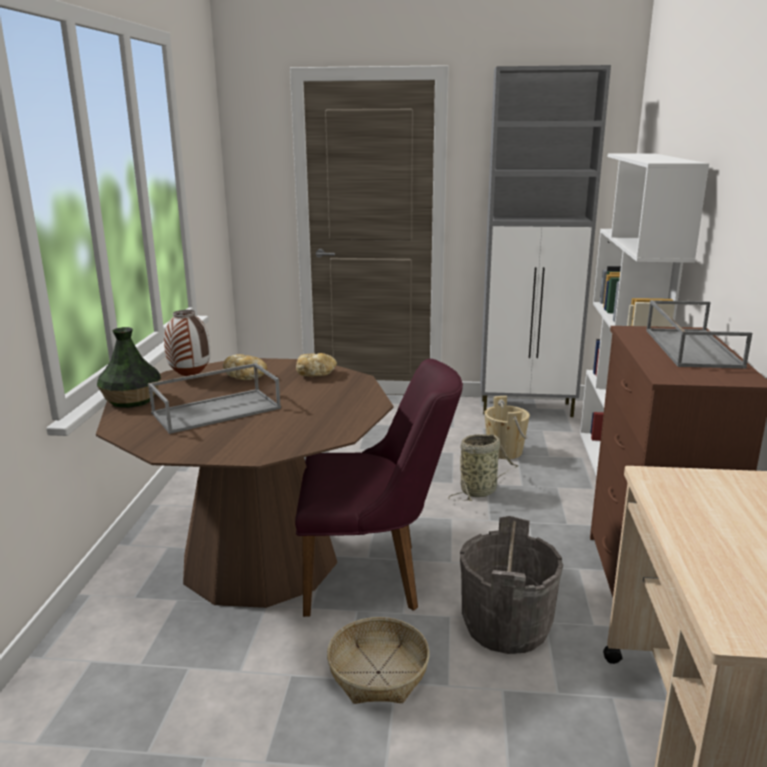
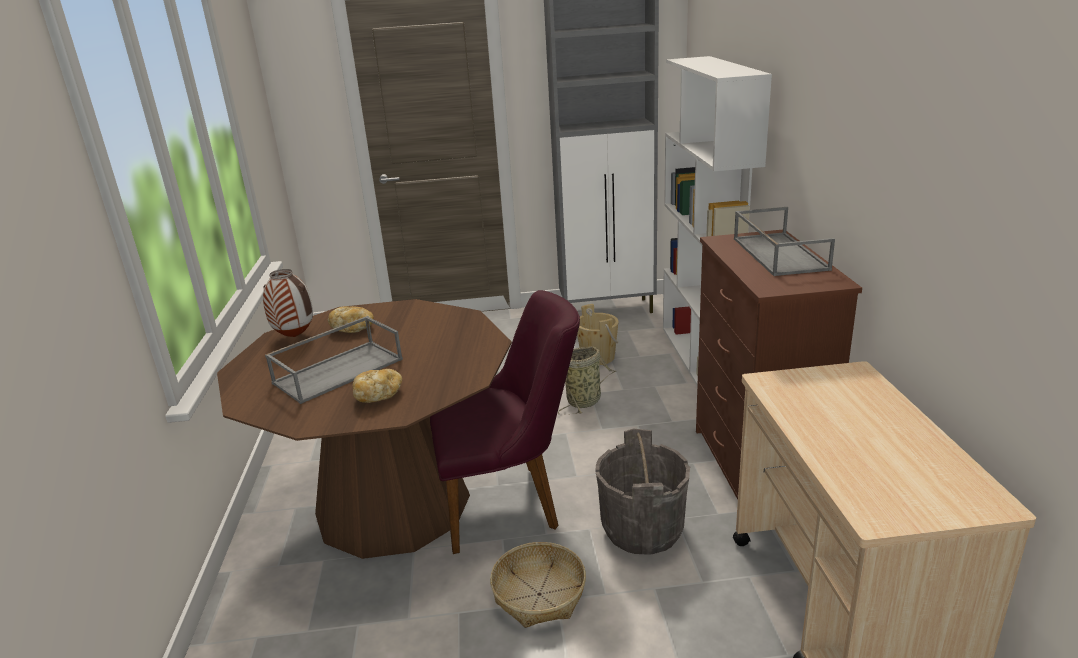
camera: 10 degrees left, 5 degrees up
vase [97,327,161,408] -> none
bread [296,353,337,377] -> bread moved to [353,369,402,403]

